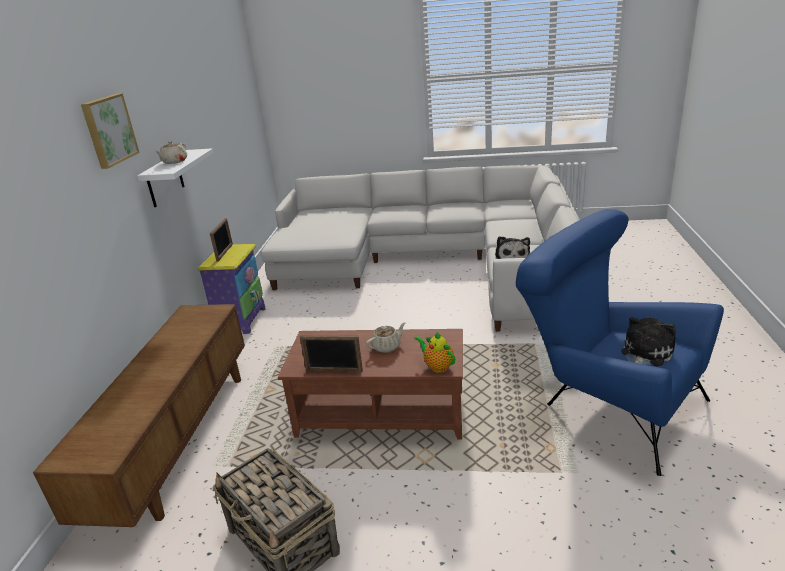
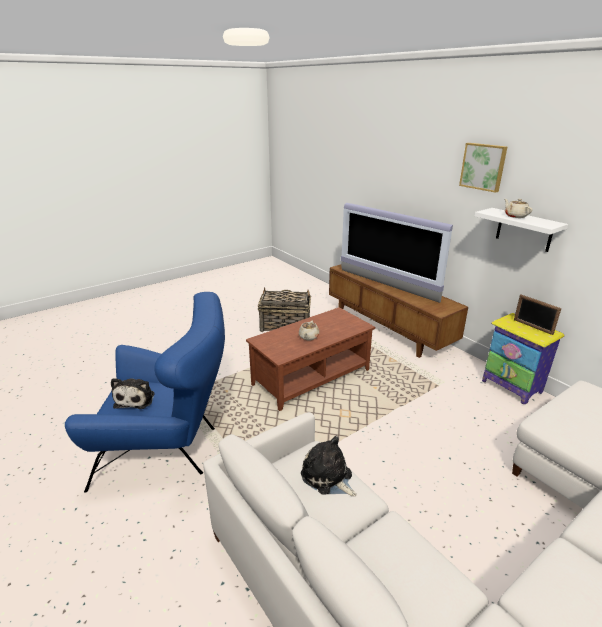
camera: 135 degrees right, 0 degrees up
picture frame [300,335,363,372] -> none
teapot [414,332,455,373] -> none
none -> television [341,203,453,303]

